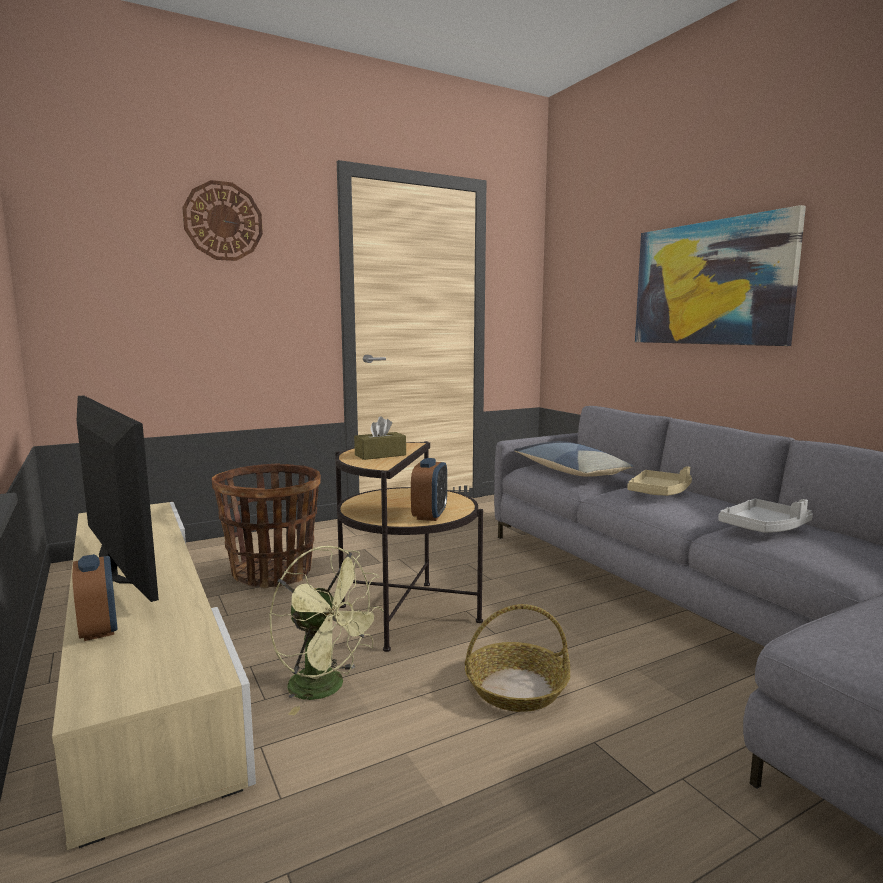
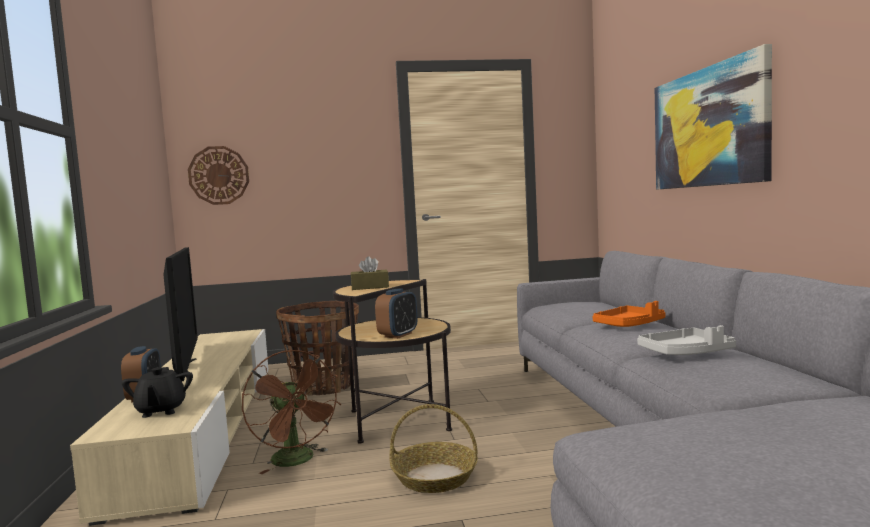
camera: 20 degrees right, 5 degrees down
wall clock [182,180,263,261] -> wall clock moved to [188,146,249,205]
green fan [269,546,384,716] -> brown fan [242,350,341,474]
pillow [514,441,634,477] -> none
beige tray [627,466,692,496] -> orange tray [592,301,666,327]
none -> black teapot [122,367,193,418]

